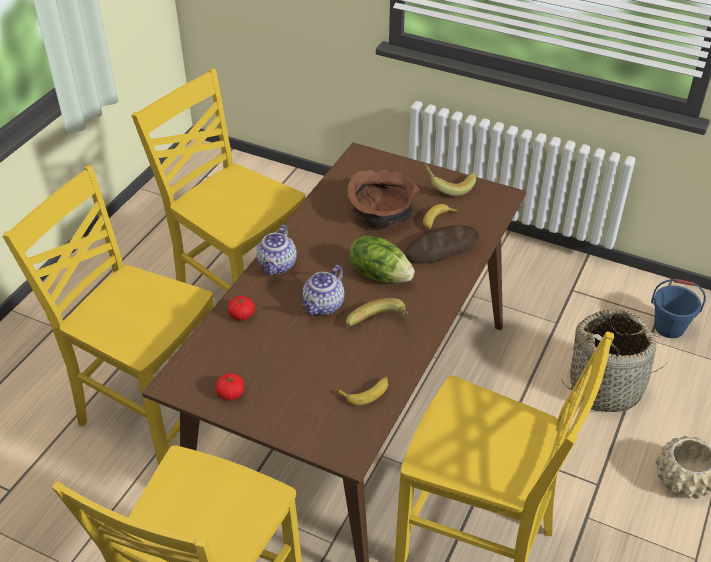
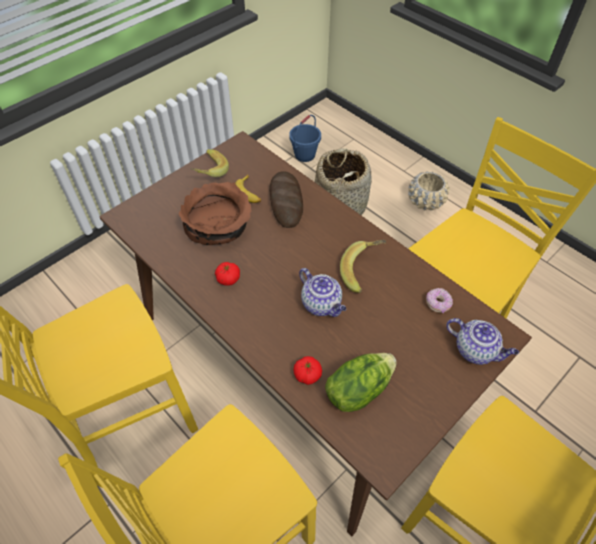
camera: 70 degrees left, 10 degrees up
tomato [215,373,244,400] -> tomato moved to [215,262,240,286]
teapot [256,225,297,275] -> teapot moved to [446,318,519,365]
banana [337,377,388,406] -> donut [426,288,453,313]
lettuce [349,235,415,283] -> lettuce moved to [325,353,397,412]

